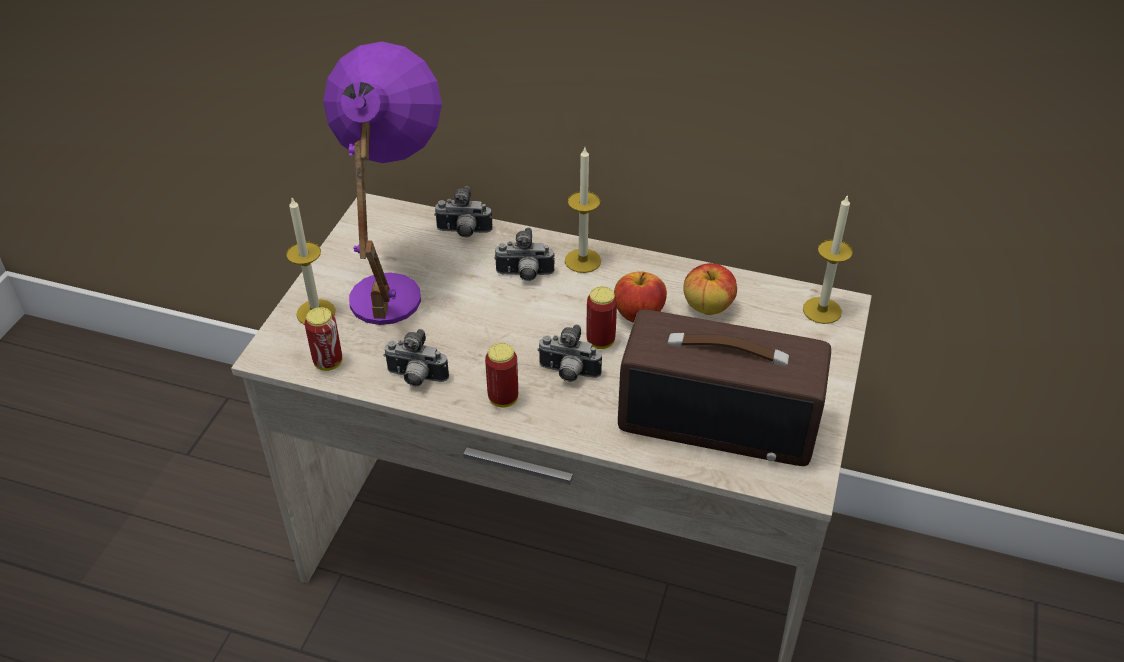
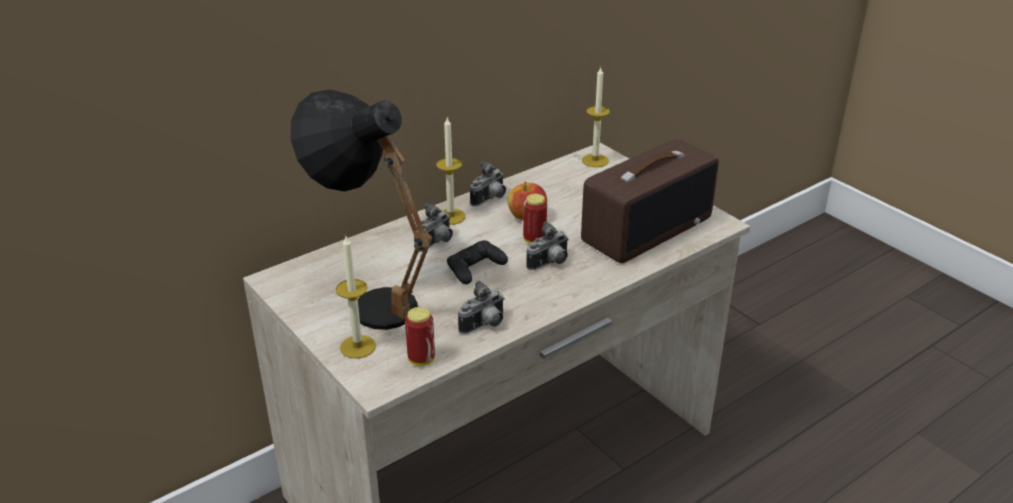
camera: 55 degrees left, 10 degrees down
purple table lamp [323,42,442,325] -> black table lamp [291,90,433,330]
camera [434,186,493,237] -> camera moved to [470,161,506,206]
can [485,343,518,407] -> none
apple [683,263,737,315] -> none
none -> black game controller [447,240,508,284]

